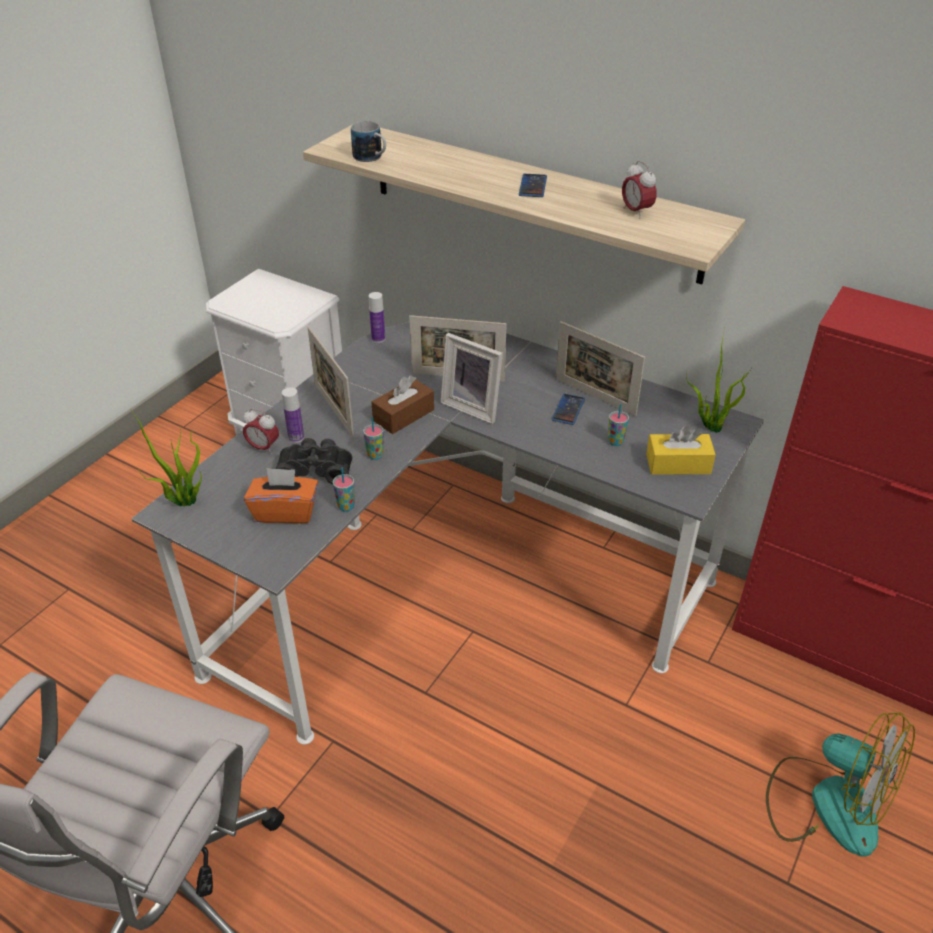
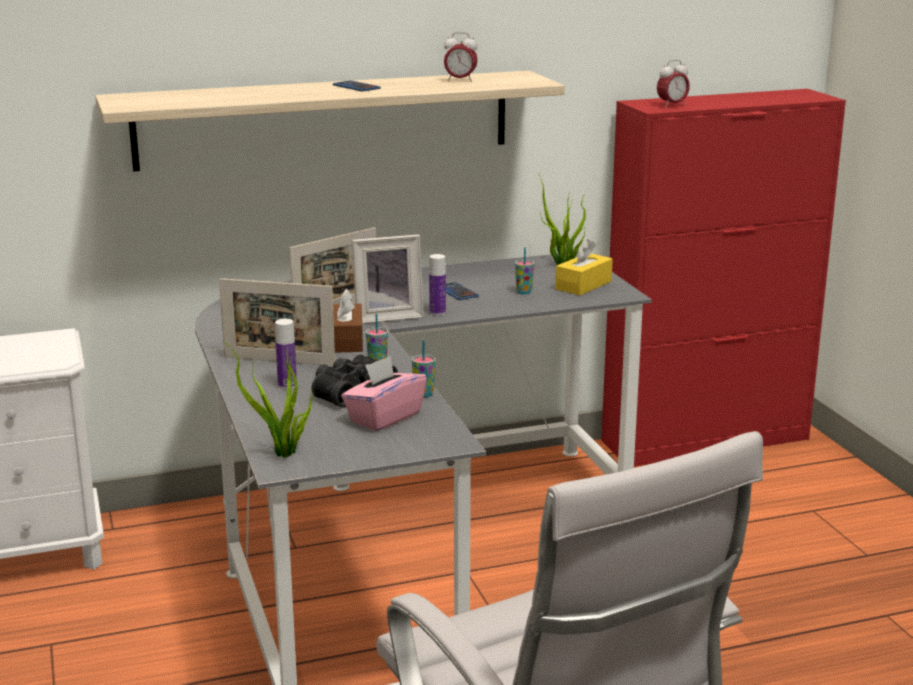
camera: 50 degrees left, 20 degrees down
alarm clock [243,408,279,454] -> alarm clock moved to [657,60,690,107]
orange tissue box [244,468,318,524] -> pink tissue box [341,356,427,431]
mug [351,121,386,162] -> none
bottle [369,292,385,343] -> bottle moved to [429,254,446,315]
picture frame [556,321,645,416] -> none
fan [766,712,915,857] -> none

